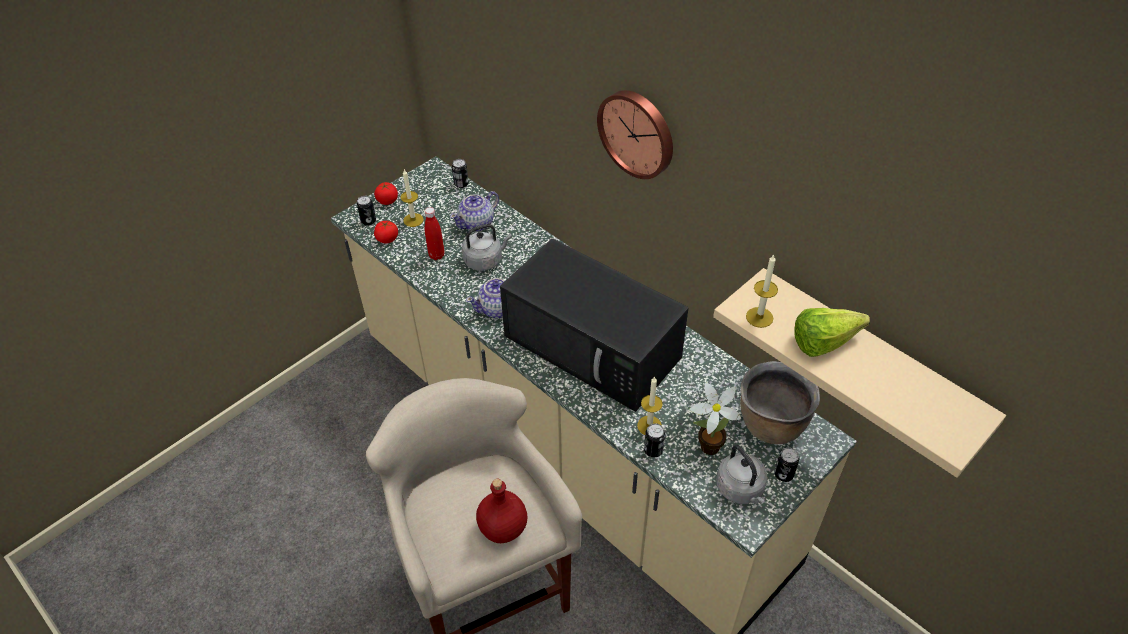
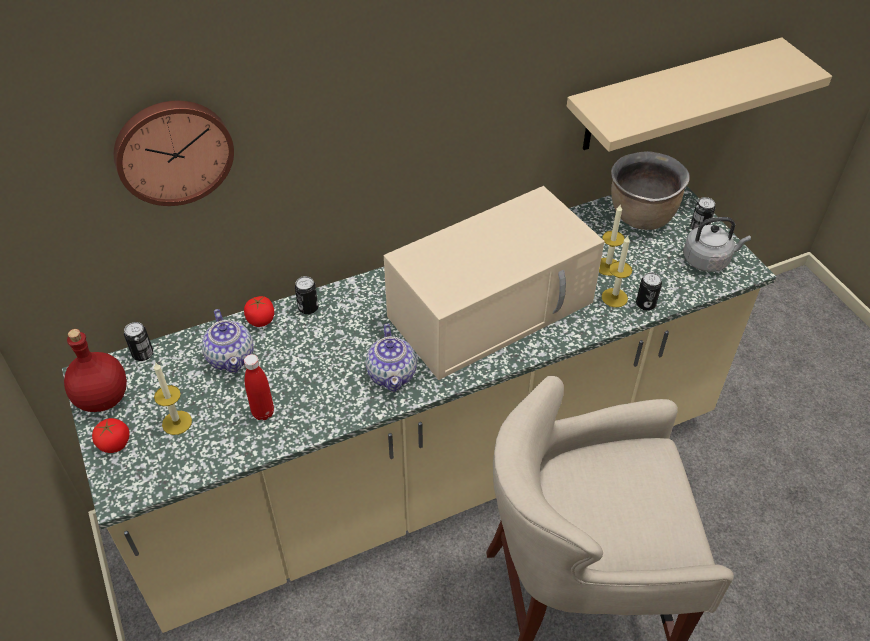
camera: 70 degrees left, 0 degrees up
can [357,196,376,226] -> can moved to [295,276,318,315]
tomato [374,221,398,243] -> tomato moved to [244,296,274,327]
grey kettle [462,224,512,271] -> none
red bottle [476,479,528,543] -> red bottle moved to [64,329,127,412]
black microwave [500,238,689,412] -> beige microwave [384,186,605,380]
wall clock [597,90,673,179] -> wall clock moved to [114,101,234,206]
potted plant [689,382,741,455] -> none
candle [746,254,778,328] -> candle moved to [599,205,625,276]
lettuce [794,308,870,357] -> none

